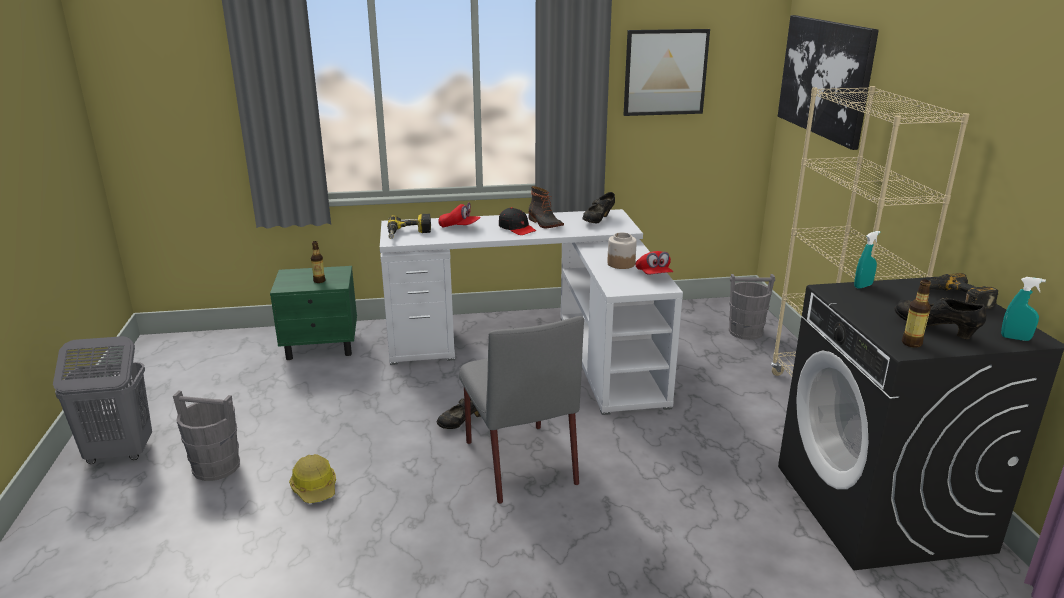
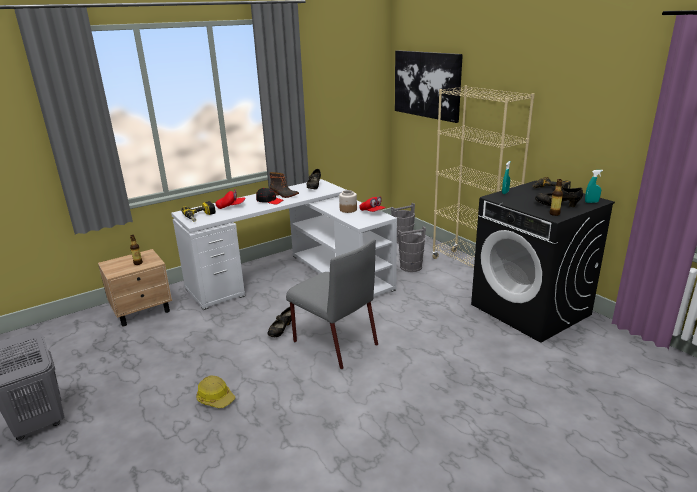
camera: 25 degrees left, 0 degrees up
grey bucket [173,390,240,481] -> grey bucket moved to [398,226,426,272]
green nightstand [270,266,357,360] -> beige nightstand [98,249,172,327]
picture [624,29,710,116] -> none

